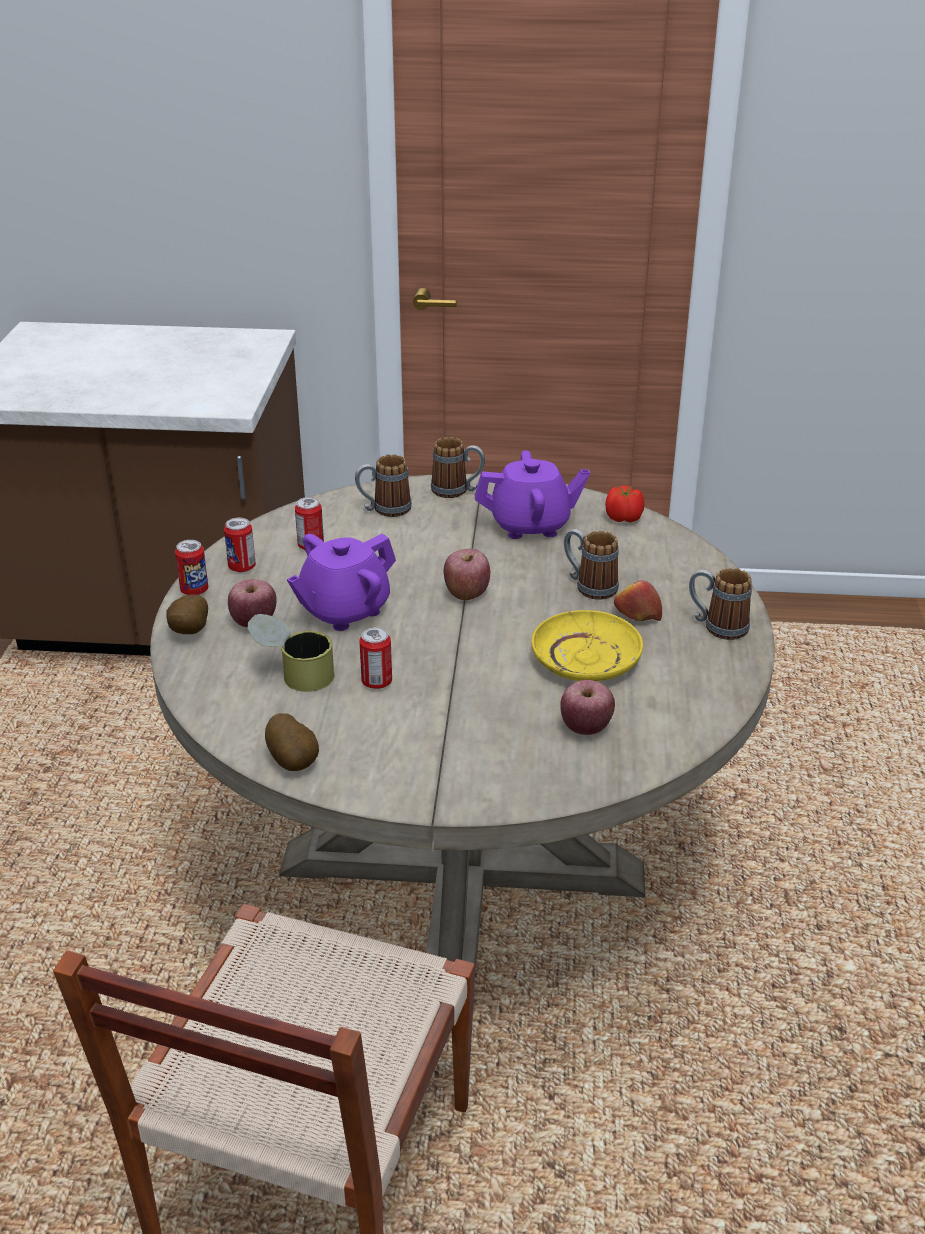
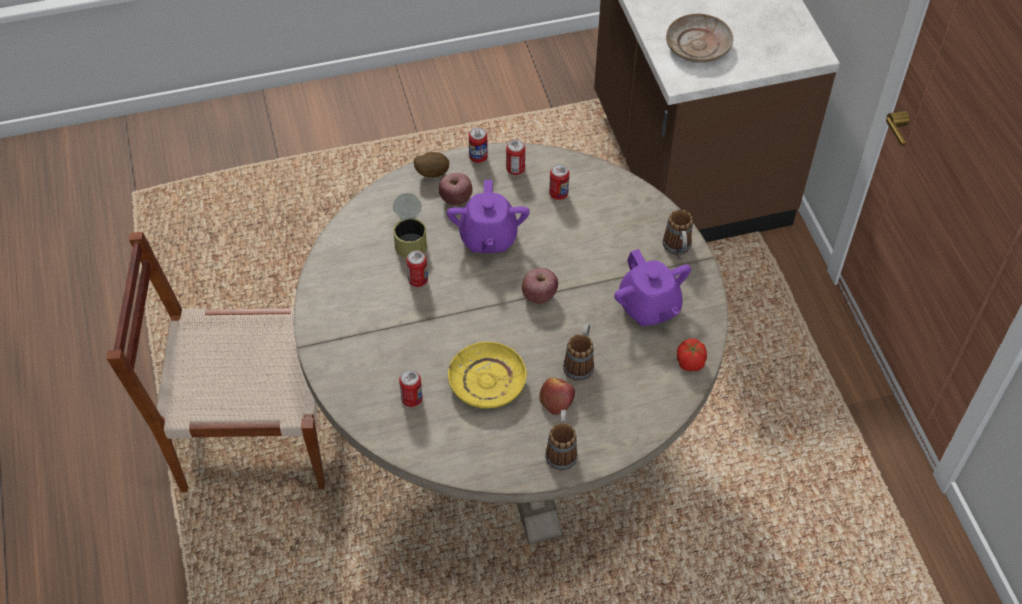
camera: 70 degrees right, 20 degrees up
potato [265,713,319,771] -> none
purple teapot [287,534,396,631] -> purple teapot turned 120 degrees counterclockwise [447,180,530,253]
mug [355,454,412,517] -> none
apple [560,680,615,735] -> can [399,370,423,407]
none -> beige plate [666,14,733,63]

